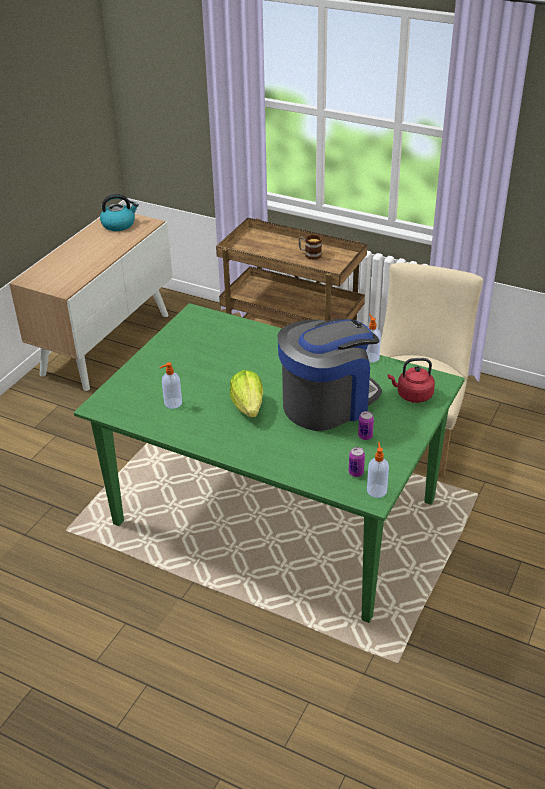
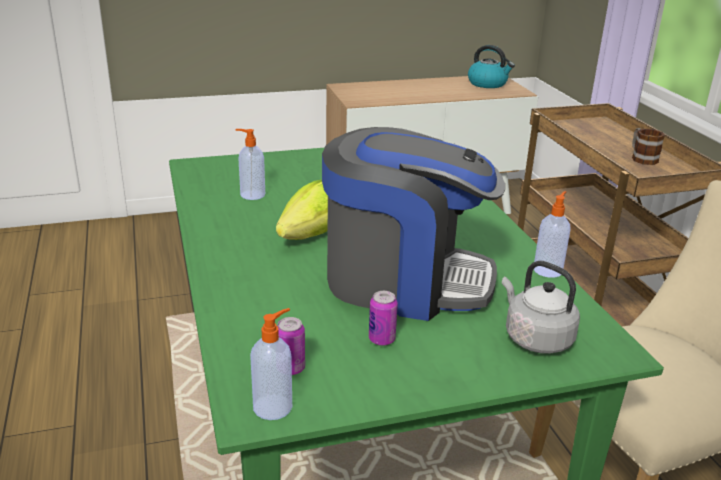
camera: 45 degrees right, 10 degrees down
red kettle [388,358,435,403] -> grey kettle [502,261,580,354]

